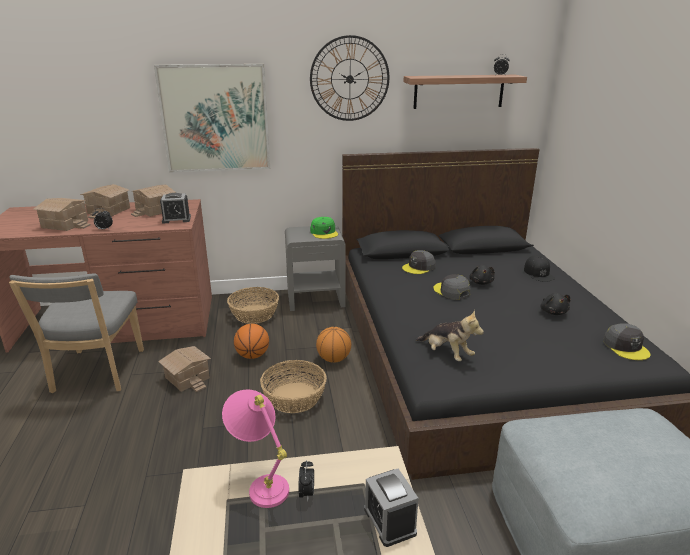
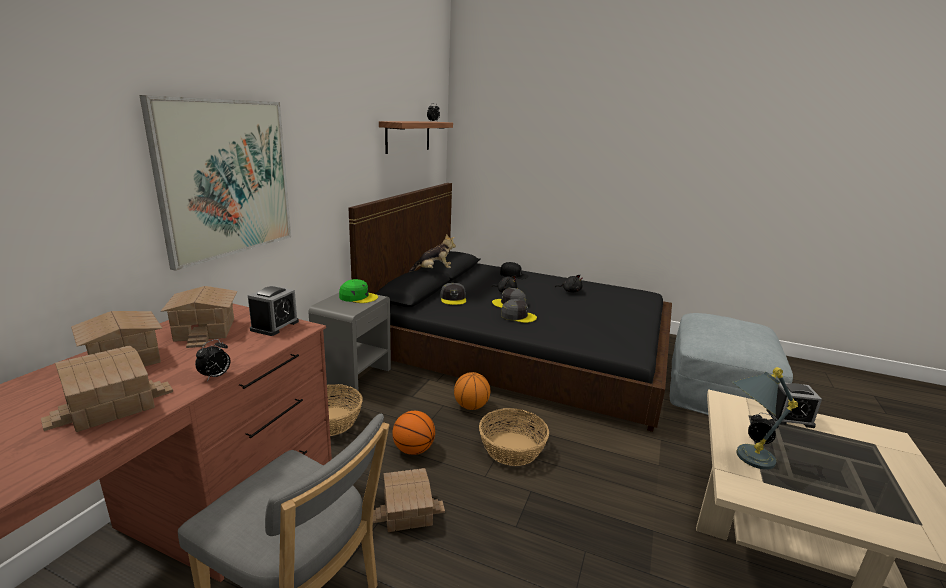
camera: 60 degrees left, 5 degrees down
pink table lamp [222,389,289,508] -> grey table lamp [731,367,798,470]
wall clock [310,35,389,121] -> none
plush toy [416,310,484,361] -> plush toy moved to [409,234,456,272]
grey cap [603,323,650,360] -> grey cap moved to [501,299,537,323]

